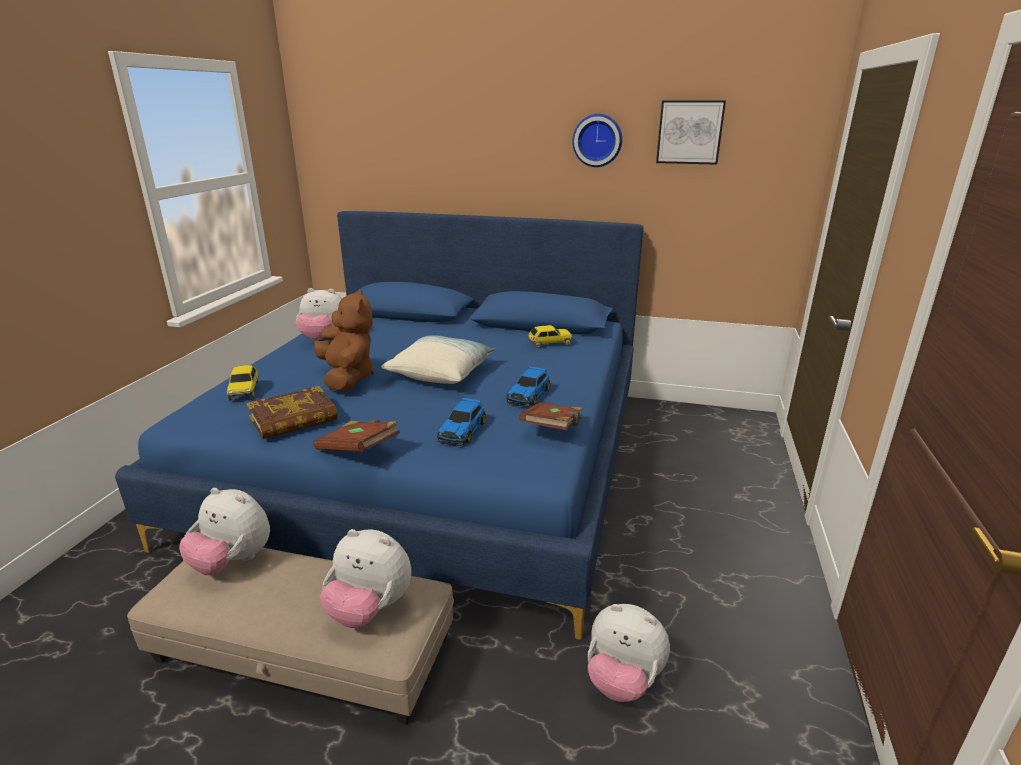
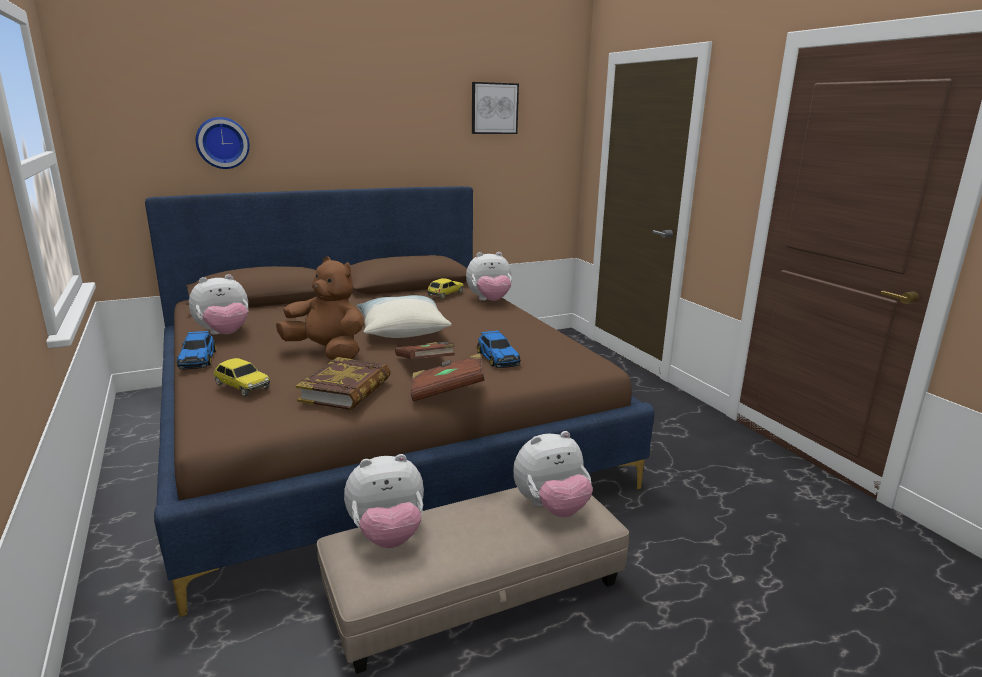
camera: 40 degrees left, 5 degrees down
blue bed [115,211,644,640] -> brown bed [145,186,655,617]
toy car [506,366,550,407] -> toy car moved to [177,331,216,369]
brown book [519,402,583,430] -> brown book moved to [395,342,455,359]
wall clock [572,114,622,167] -> wall clock moved to [196,117,250,169]
plush toy [588,604,670,702] -> plush toy moved to [466,252,512,301]

